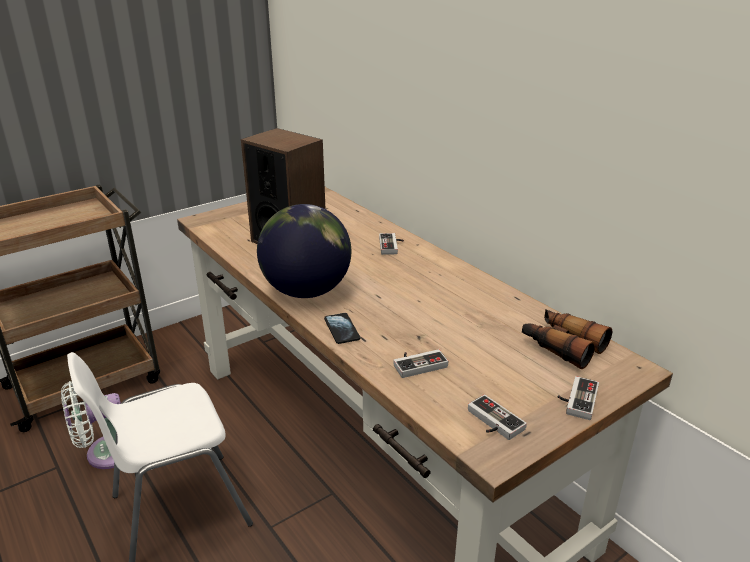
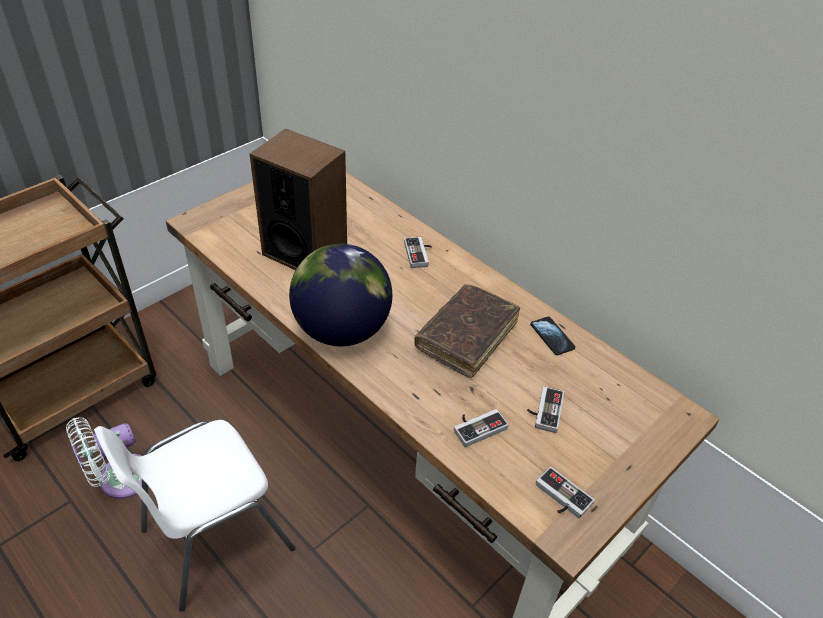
camera: 10 degrees left, 15 degrees up
phone [324,313,360,344] -> phone moved to [530,316,575,355]
binoculars [522,309,612,369] -> none
game controller [558,376,599,420] -> game controller moved to [527,386,564,433]
none -> brown book [414,284,521,378]

